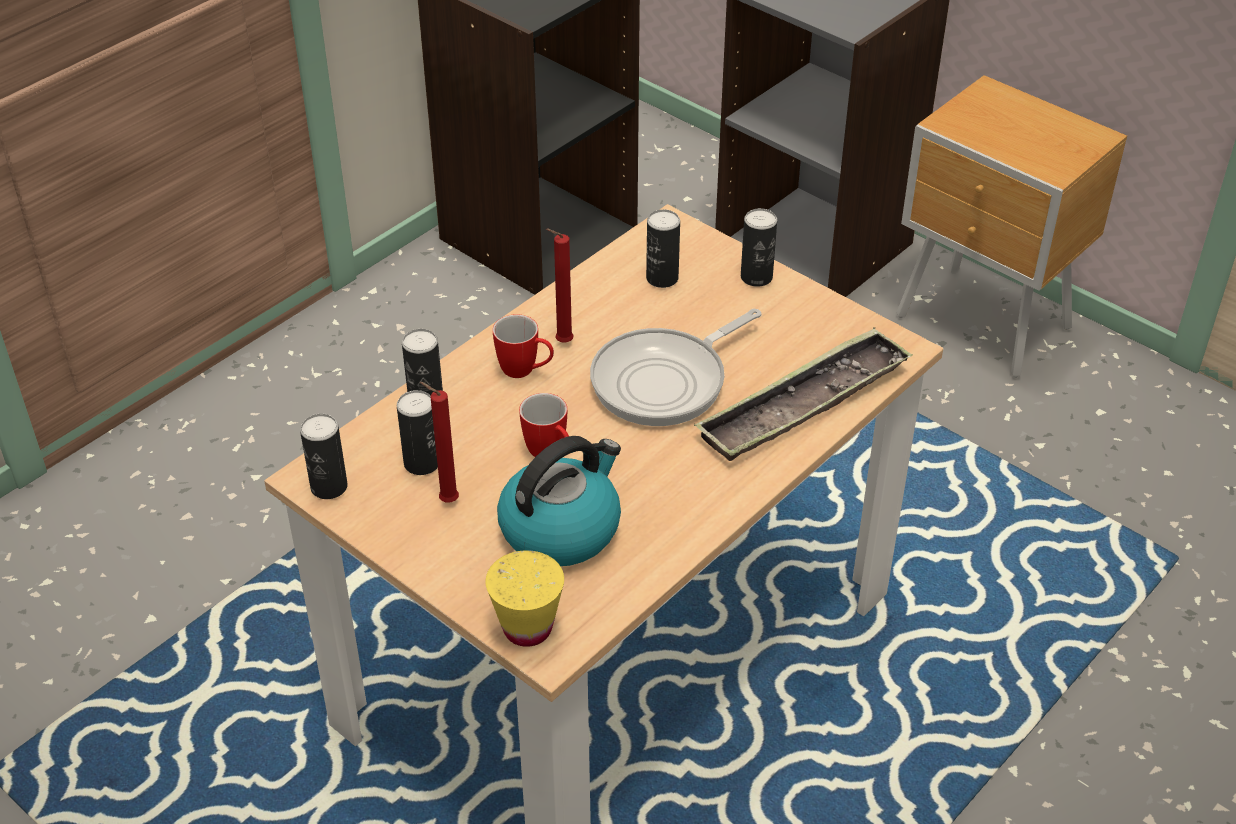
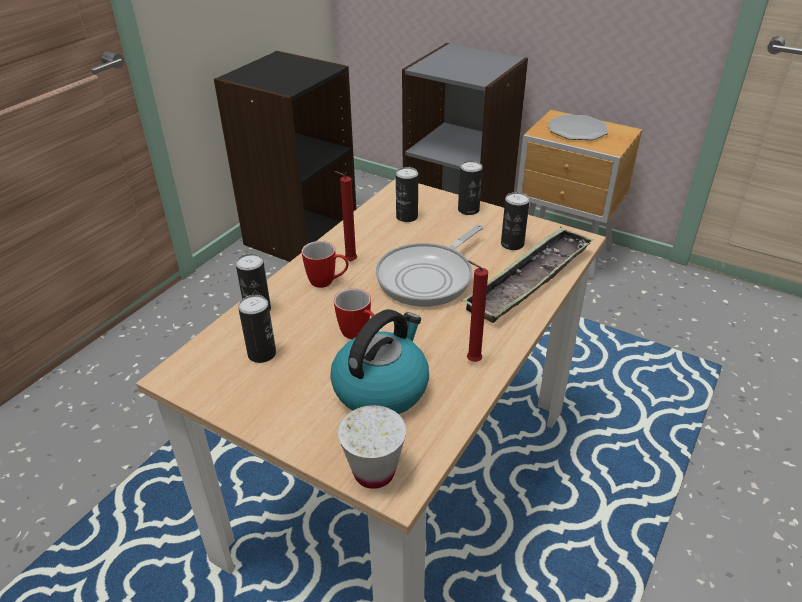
camera: 10 degrees left, 5 degrees down
can [300,414,348,499] -> can moved to [501,192,530,250]
red candle [420,382,459,503] -> red candle moved to [467,261,488,362]
yellow cup [485,550,564,647] -> white cup [338,405,406,489]
none -> plate [548,115,609,140]

